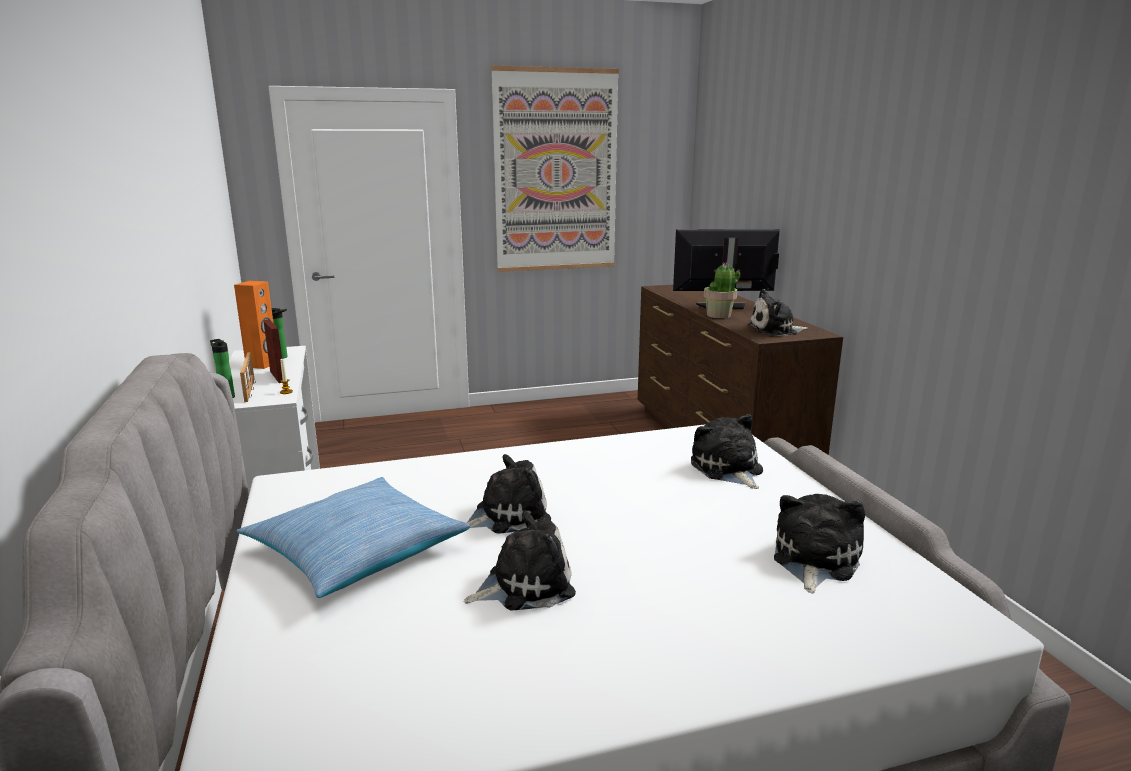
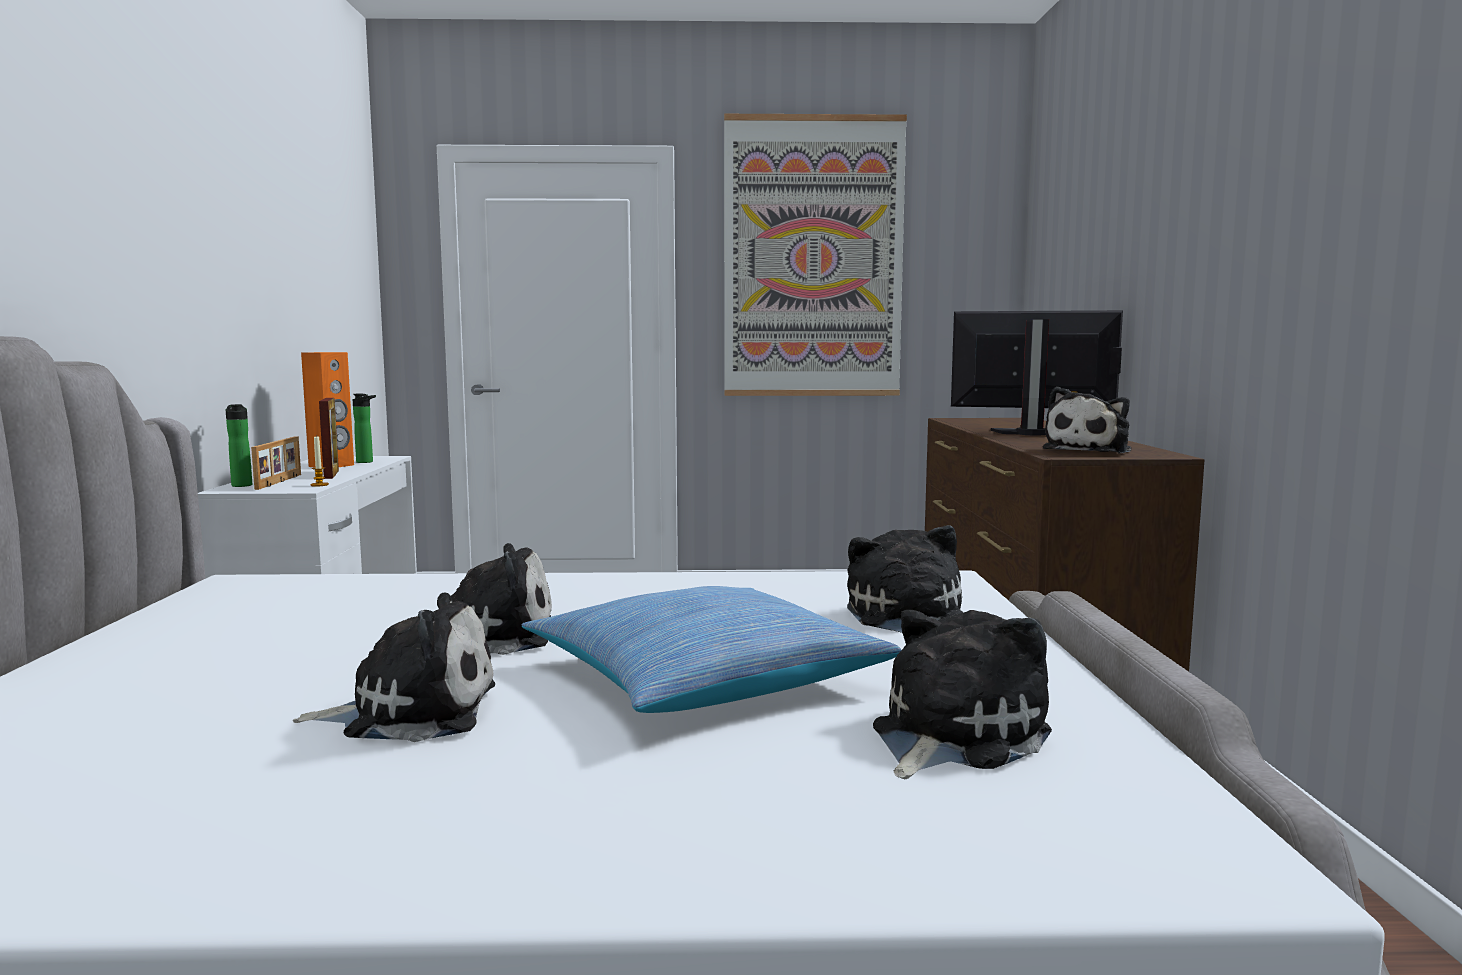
camera: 15 degrees right, 10 degrees down
pillow [236,477,470,598] -> pillow moved to [521,586,901,713]
potted plant [704,262,740,318] -> none
plush toy [748,289,808,335] -> plush toy turned 60 degrees counterclockwise [1043,387,1132,454]

